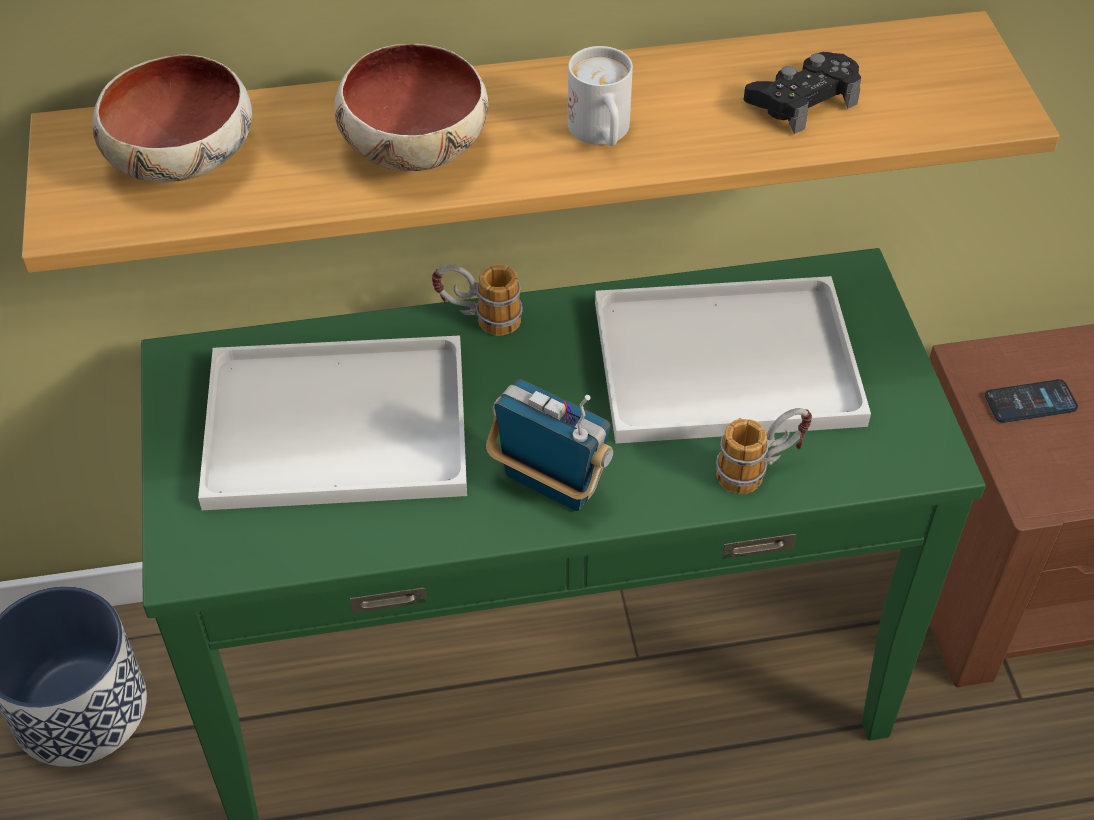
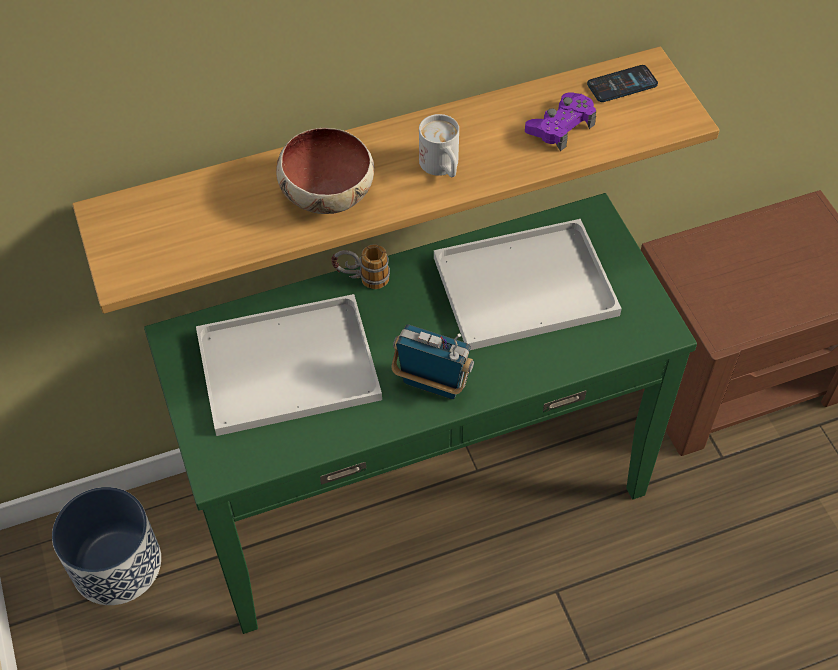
camera: 10 degrees left, 5 degrees up
bowl [92,54,252,182] -> none
mug [716,408,812,494] -> none
black game controller [744,52,861,134] -> purple game controller [525,92,596,151]
phone [985,379,1078,423] -> phone moved to [587,65,658,102]

